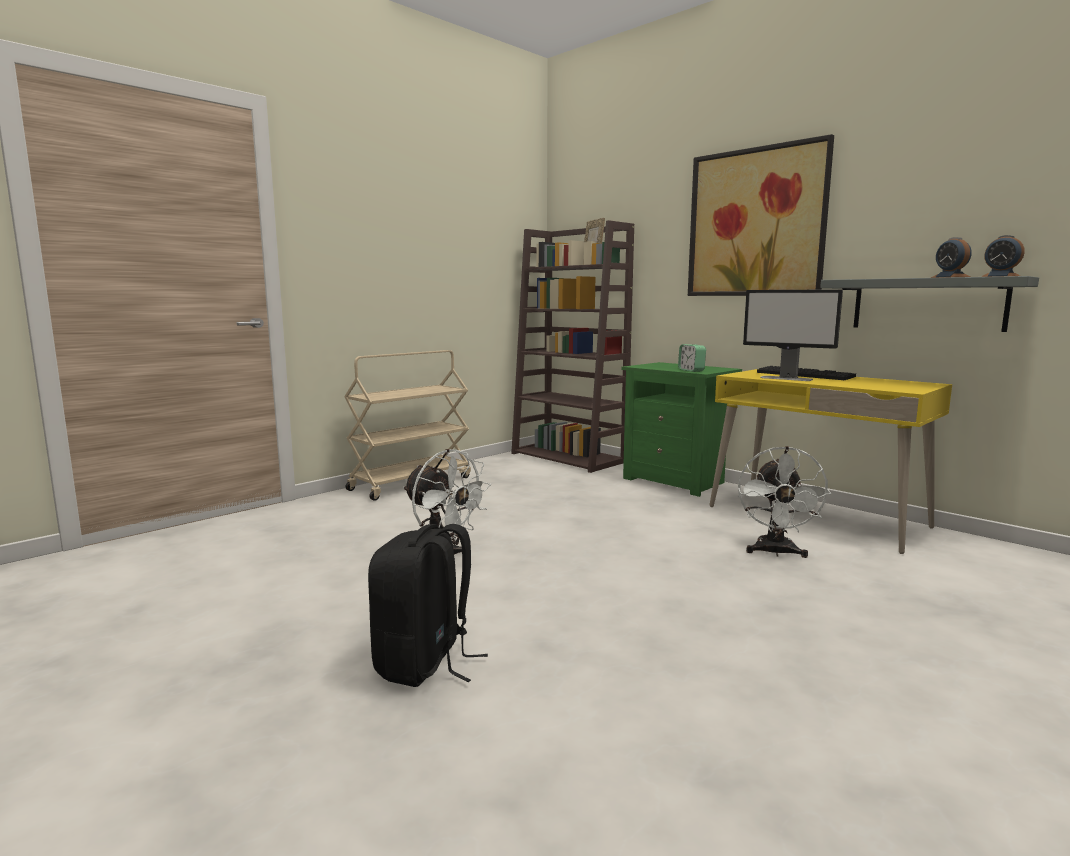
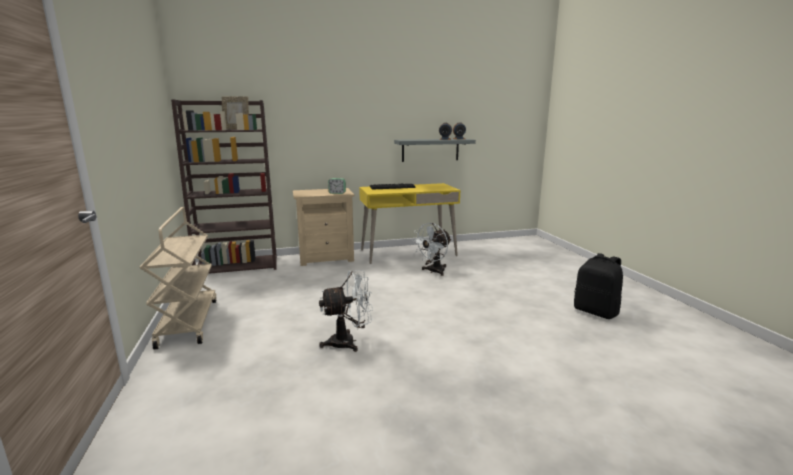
camera: 60 degrees left, 5 degrees up
black backpack [368,524,488,687] -> black backpack moved to [574,253,623,319]
green nightstand [621,362,742,497] -> beige nightstand [293,188,355,266]
picture [688,134,834,296] -> none
white fan [738,446,831,558] -> white fan turned 90 degrees clockwise [412,223,451,276]
monitor [743,289,843,381] -> none

